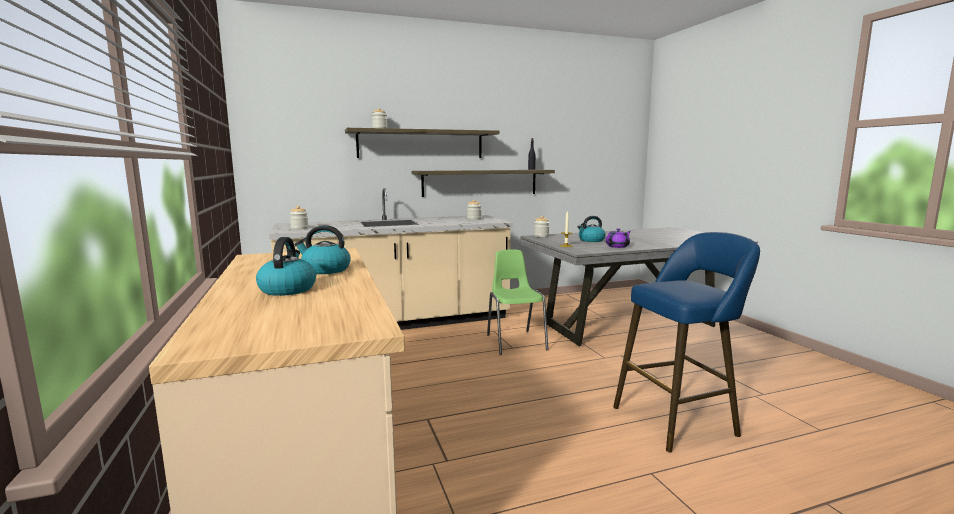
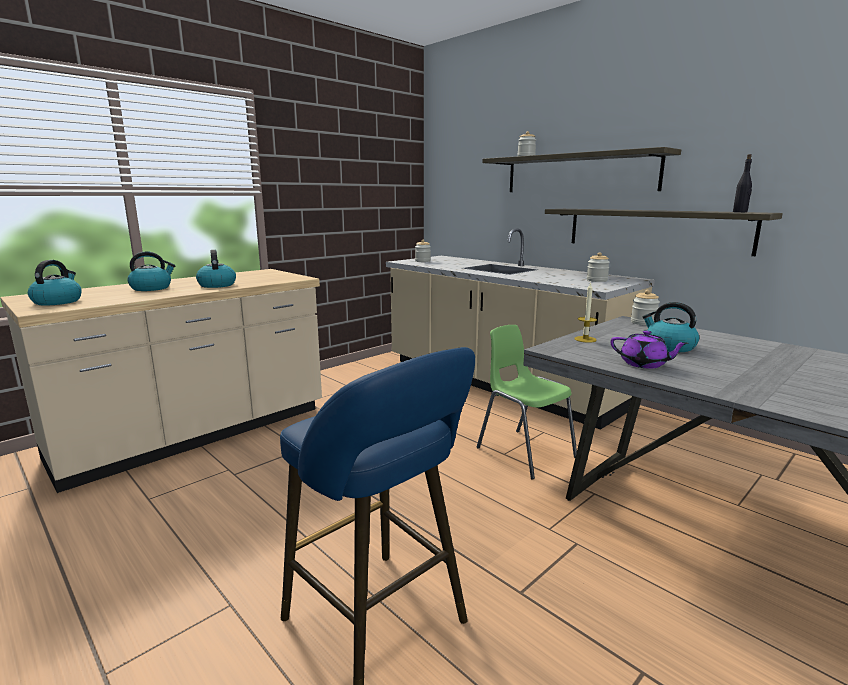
camera: 65 degrees right, 5 degrees up
green chair [487,249,549,355] -> green chair turned 90 degrees counterclockwise [477,325,577,479]
none -> kettle [28,260,82,306]

